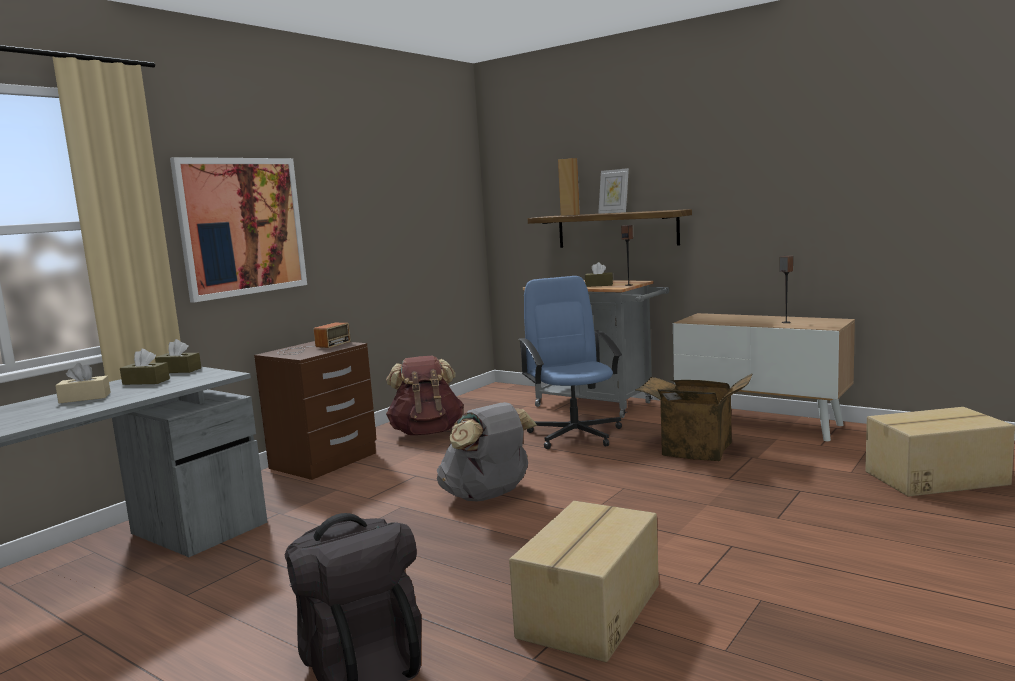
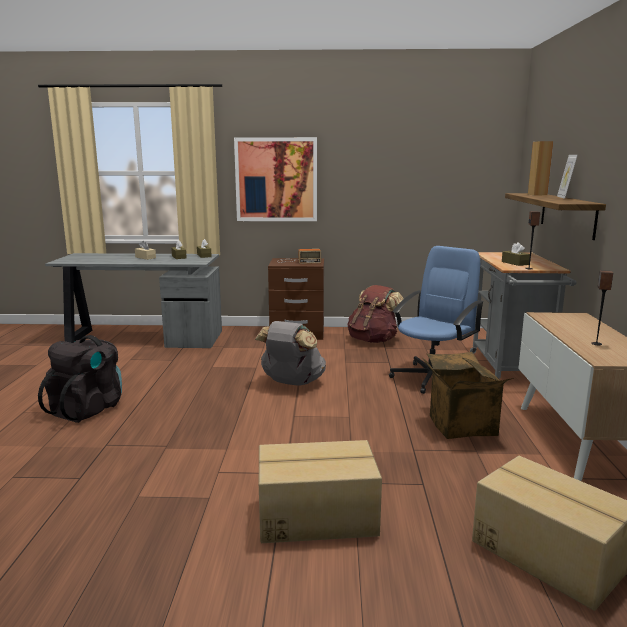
camera: 55 degrees right, 5 degrees up
cardboard box [509,501,659,662] -> cardboard box moved to [259,440,382,543]

